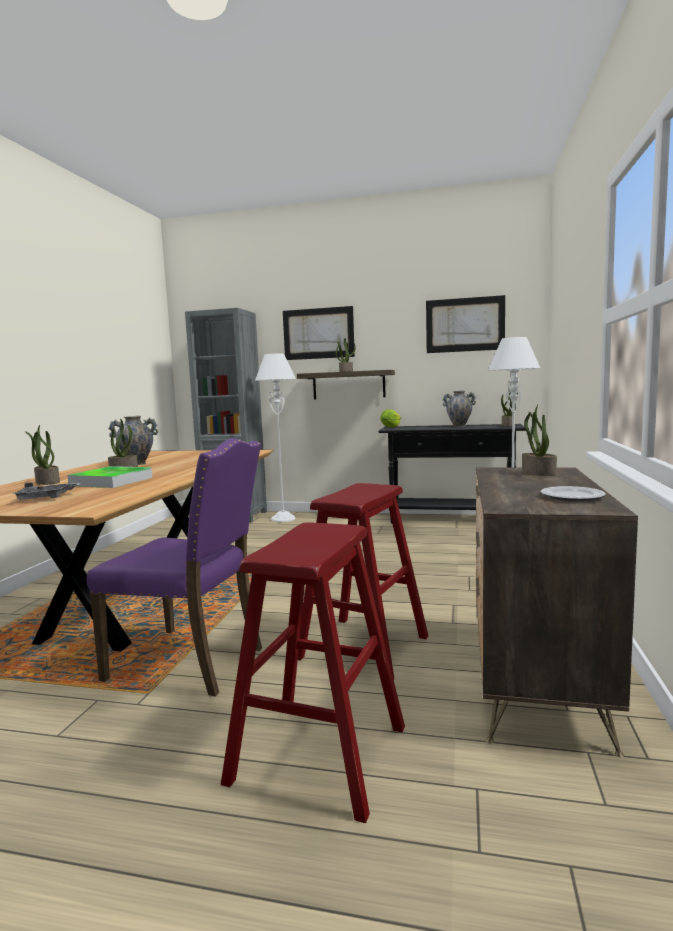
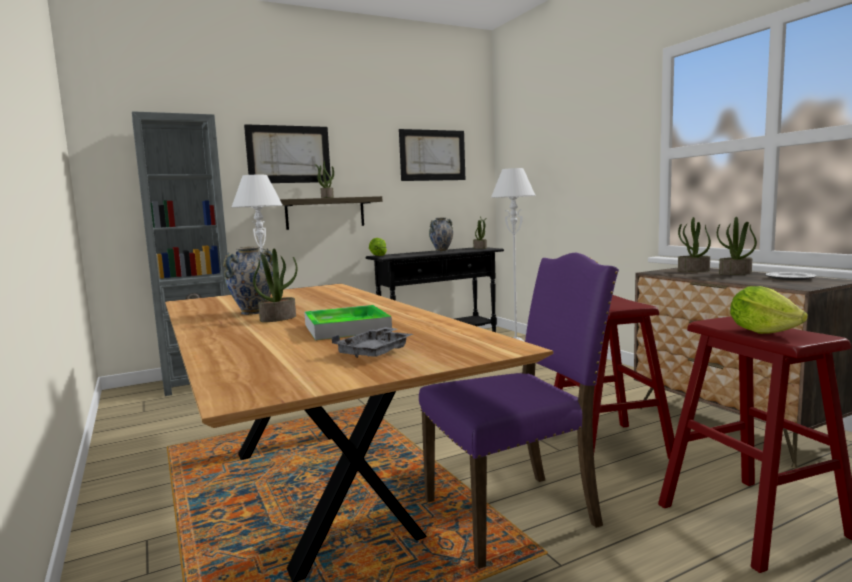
camera: 40 degrees left, 0 degrees up
potted plant [25,425,60,485] -> potted plant moved to [717,217,757,275]
none -> lettuce [730,286,808,334]

